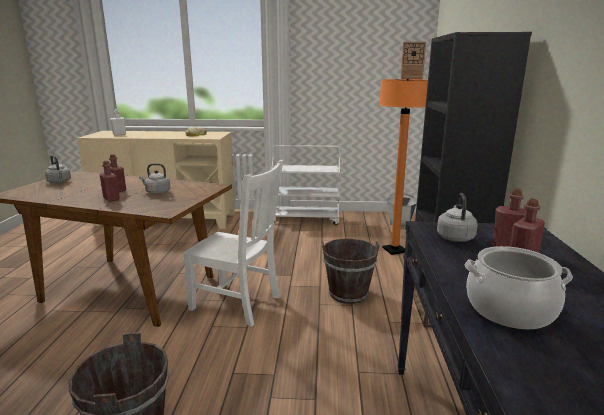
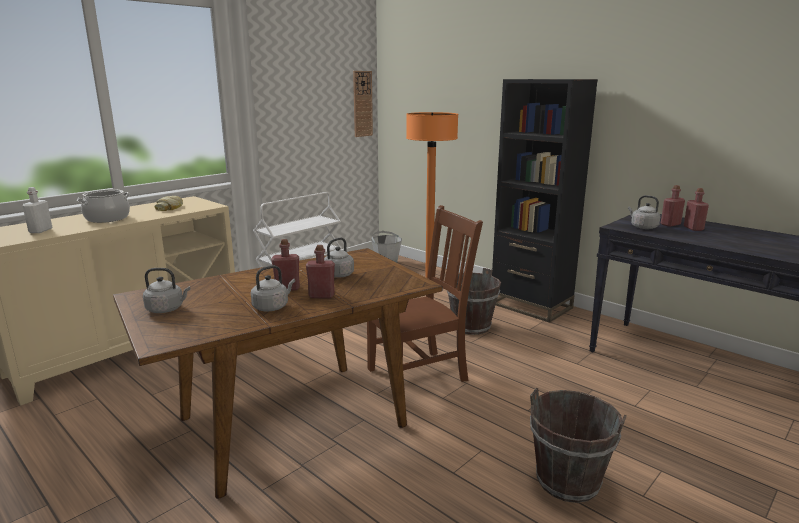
camera: 50 degrees left, 0 degrees up
white chair [183,160,283,327] -> brown chair [367,205,483,382]
cooking pot [464,246,573,329] -> cooking pot moved to [77,189,130,223]
none -> grey kettle [251,265,295,311]

